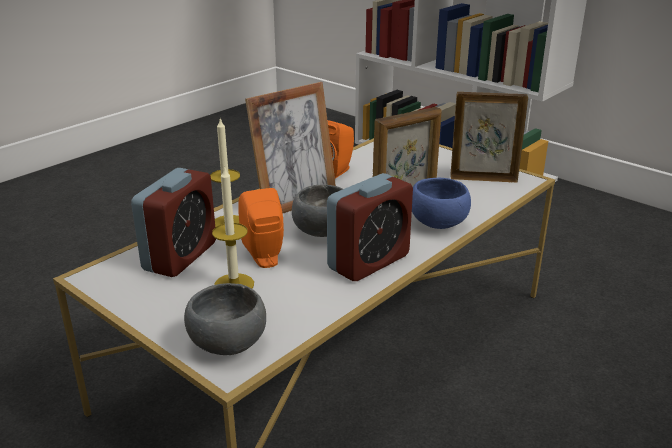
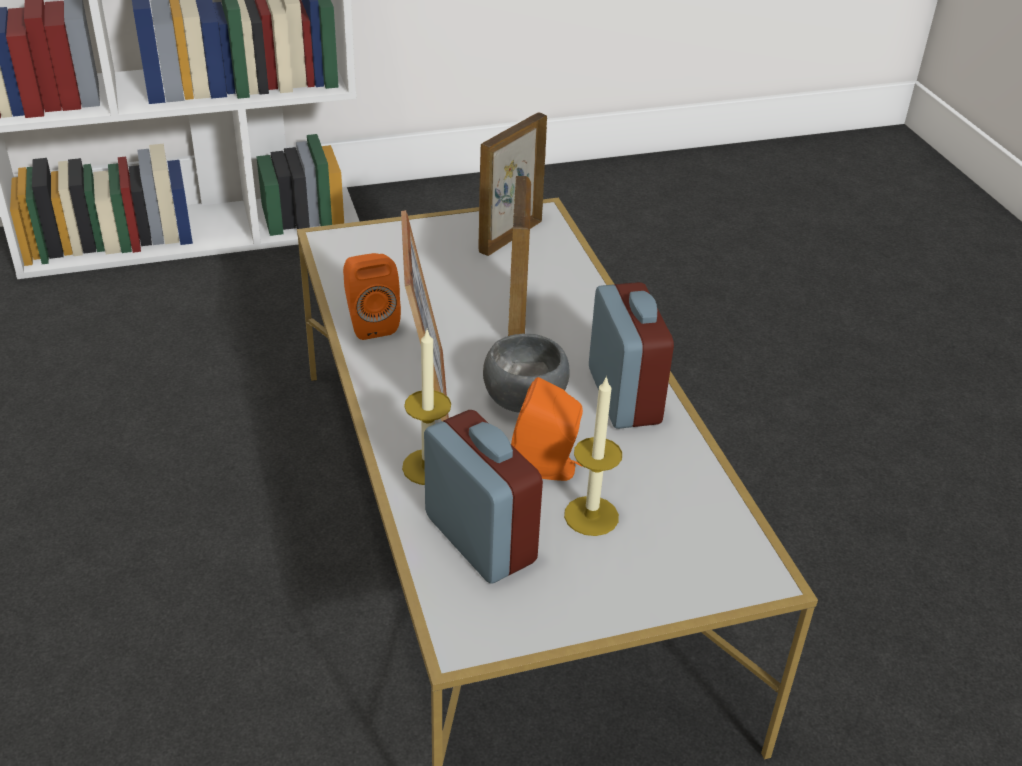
camera: 60 degrees left, 10 degrees up
grey bowl [184,283,266,355] -> none
blue bowl [412,178,471,229] -> none

